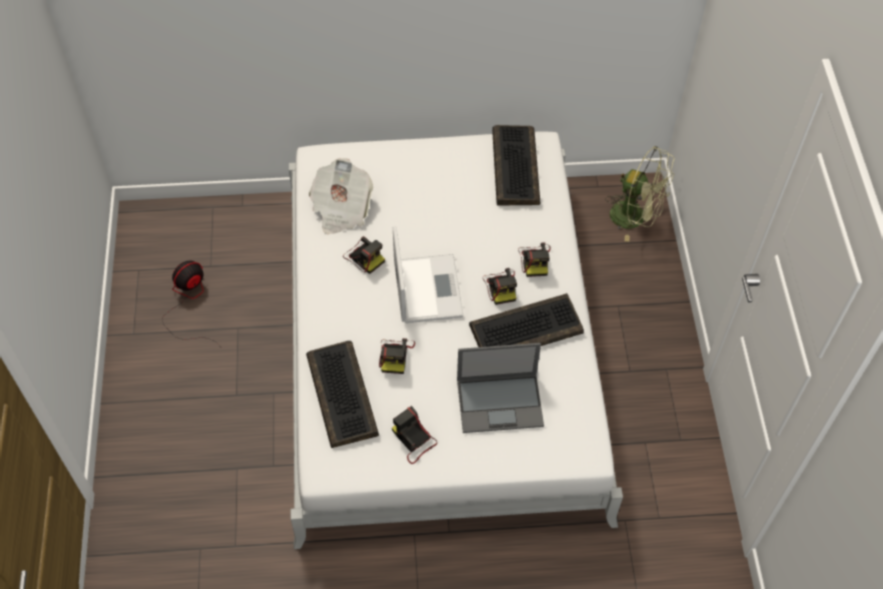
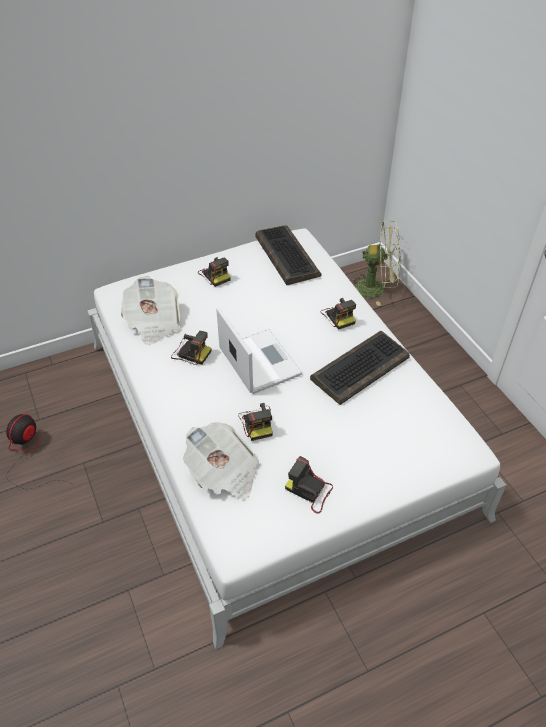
camera: 20 degrees left, 10 degrees down
keyboard [306,341,379,448] -> newspaper [183,422,259,499]
laptop [457,343,544,433] -> none
camera [483,268,517,305] -> camera moved to [198,257,231,287]

